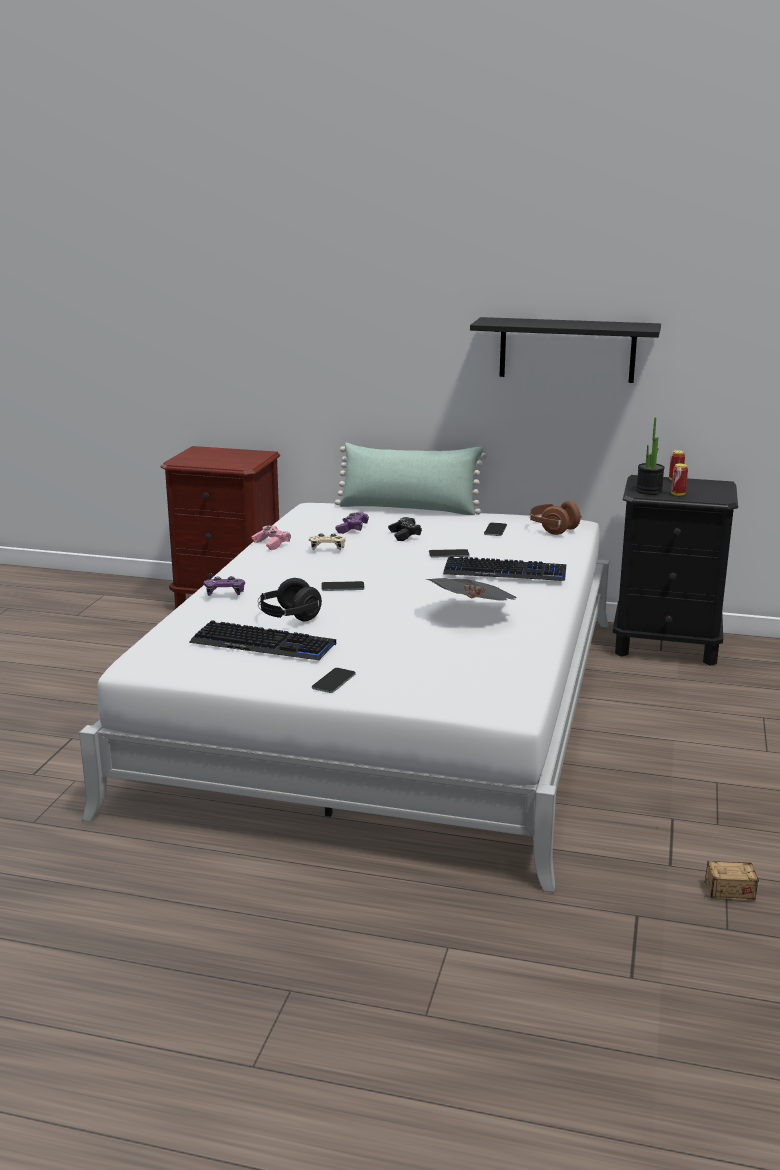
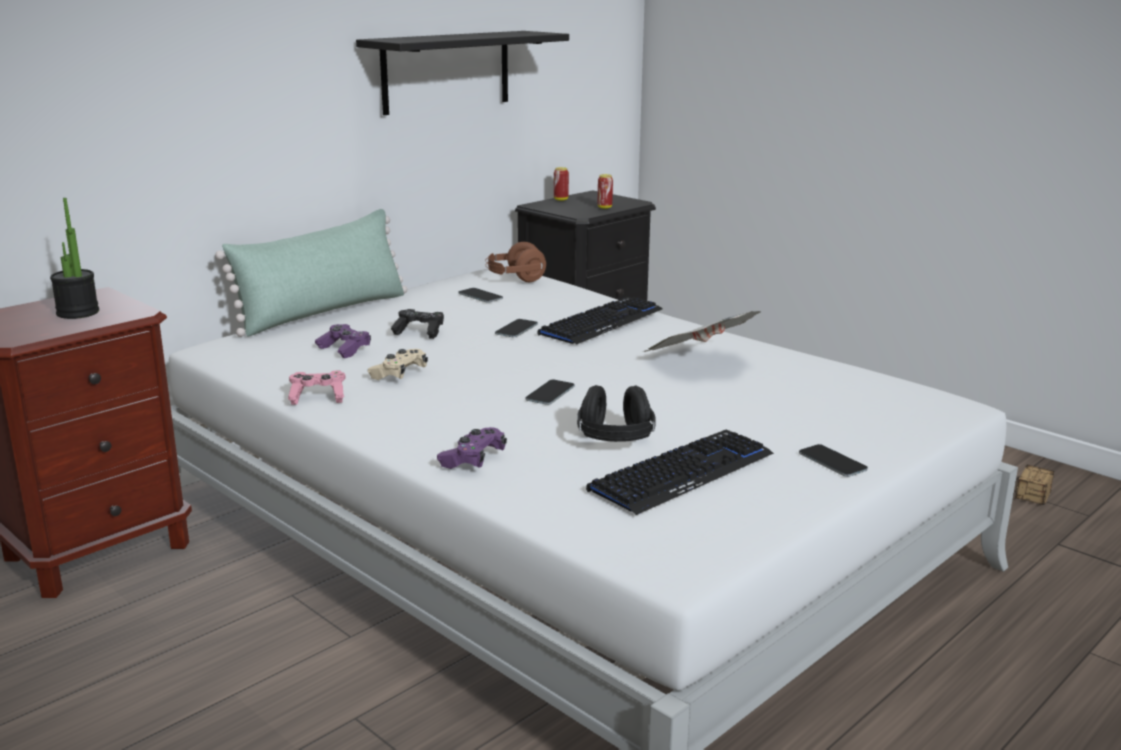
camera: 60 degrees left, 0 degrees up
potted plant [636,418,665,495] -> potted plant moved to [50,198,99,319]

